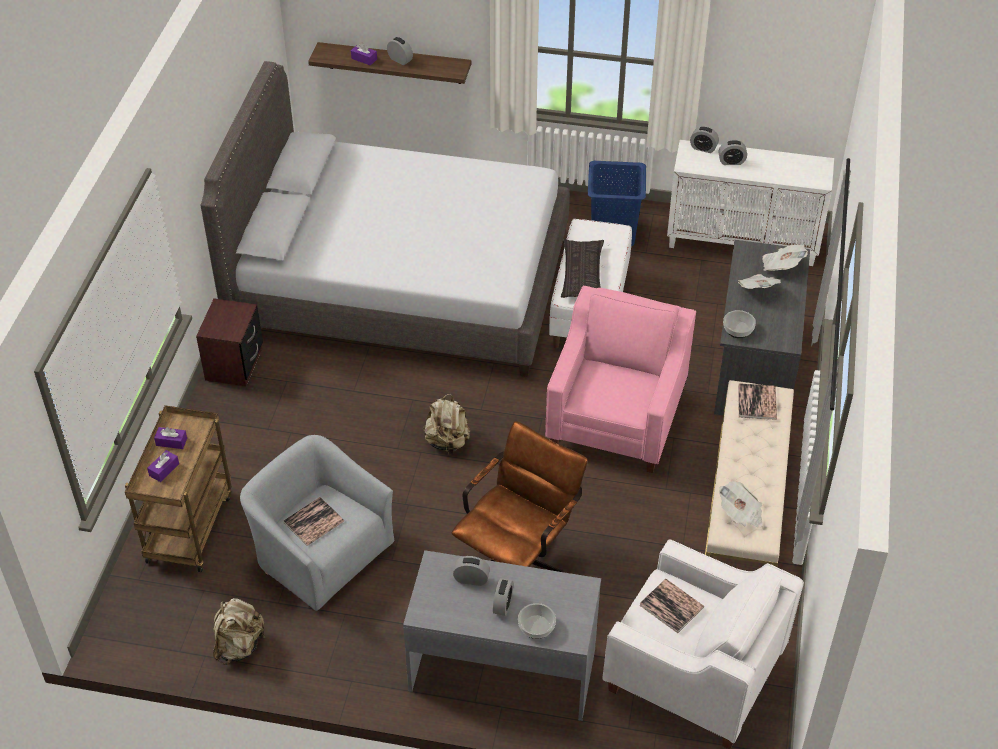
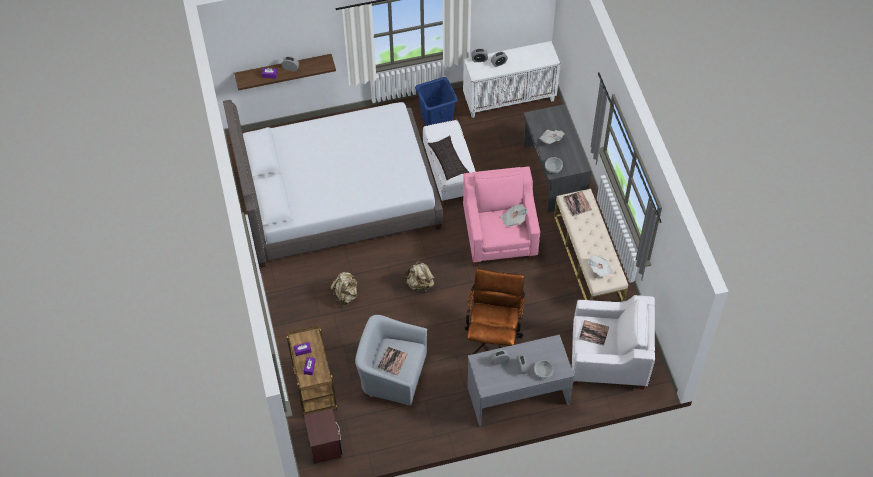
camera: 25 degrees left, 10 degrees up
brown nightstand [196,298,263,386] -> brown nightstand moved to [304,409,342,464]
beige backpack [213,598,266,665] -> beige backpack moved to [330,272,358,306]
newspaper [762,245,808,271] -> newspaper moved to [501,204,528,227]

